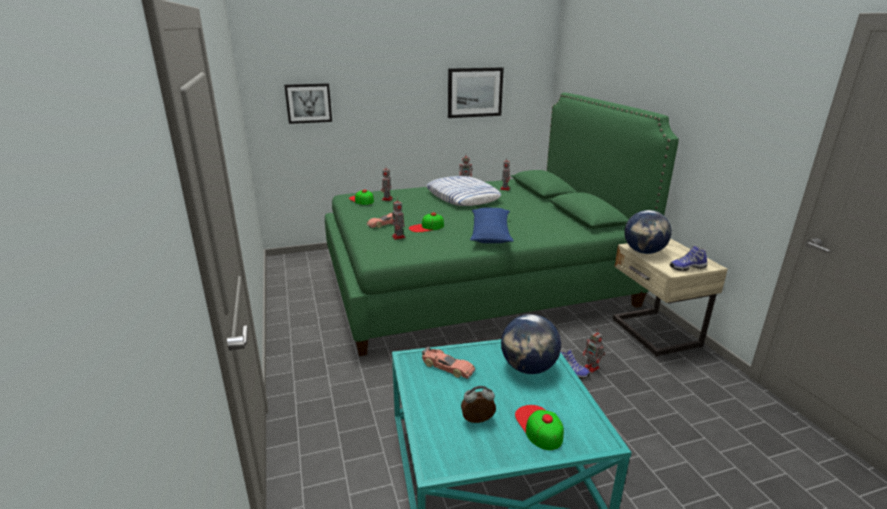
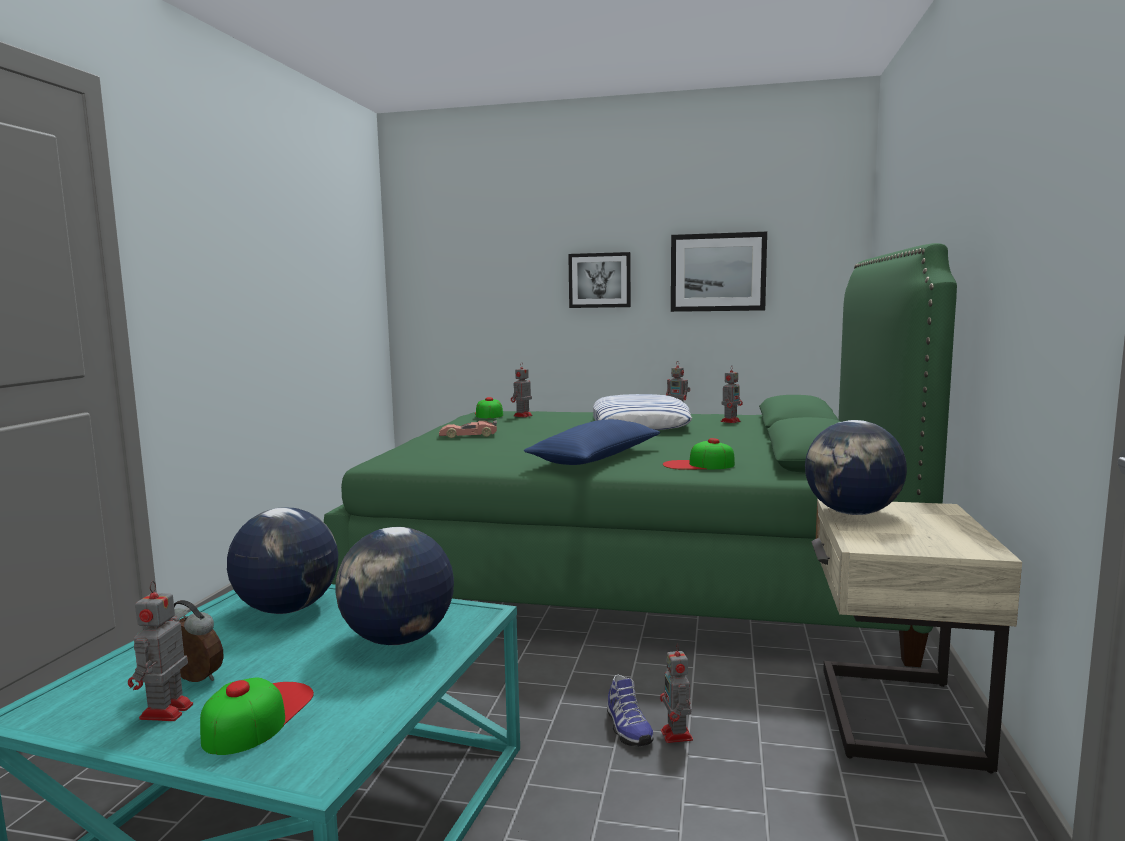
camera: 30 degrees right, 15 degrees down
picture [284,83,332,124] -> picture moved to [568,252,631,308]
toy robot [391,197,406,240] -> toy robot moved to [128,581,193,721]
cap [409,213,444,233] -> cap moved to [663,438,735,470]
toy car [422,346,475,379] -> globe [227,507,338,614]
shoe [670,246,707,271] -> none

